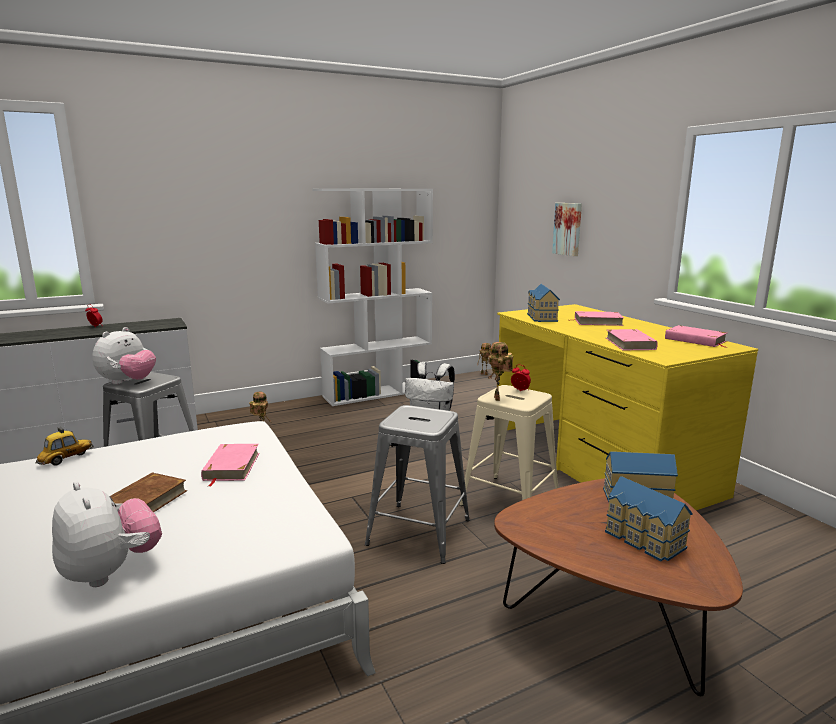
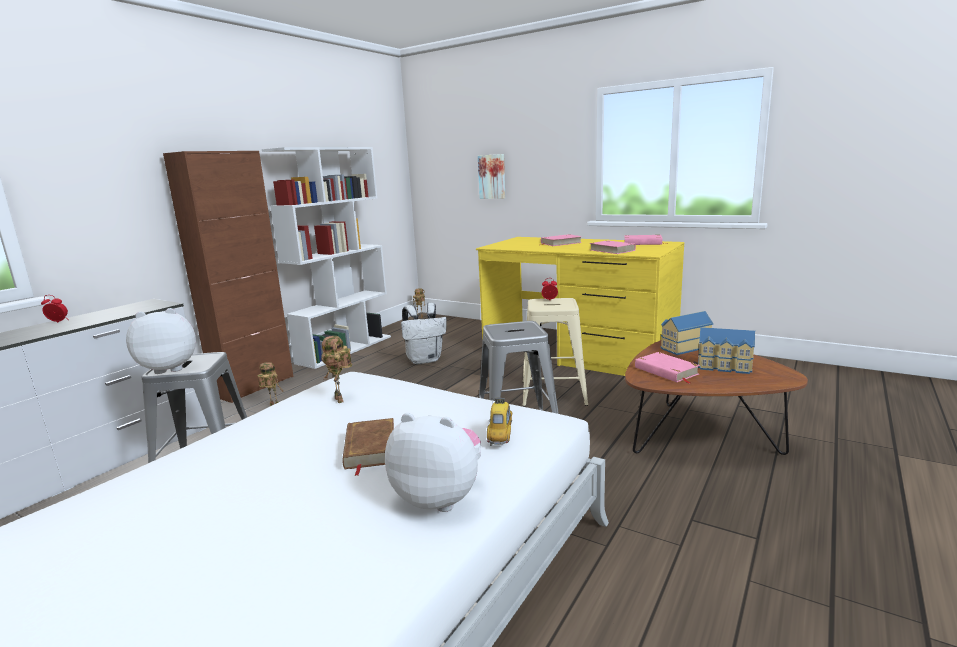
camera: 30 degrees left, 0 degrees up
toy car [35,427,93,466] -> toy car moved to [487,398,512,446]
plush toy [92,327,156,385] -> plush toy turned 105 degrees counterclockwise [126,308,196,374]
pink book [201,444,259,487] -> pink book moved to [635,352,700,384]
toy robot [488,342,513,401] -> toy robot moved to [321,336,352,403]
toy house [527,283,560,322] -> none
none -> brown cabinet [163,151,294,403]

